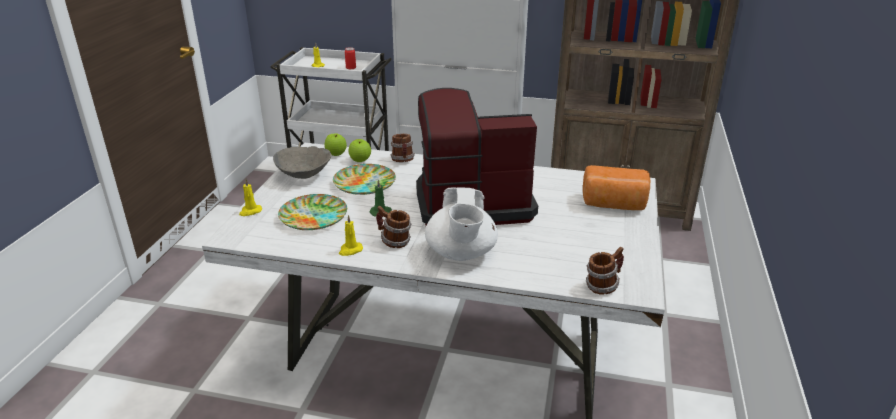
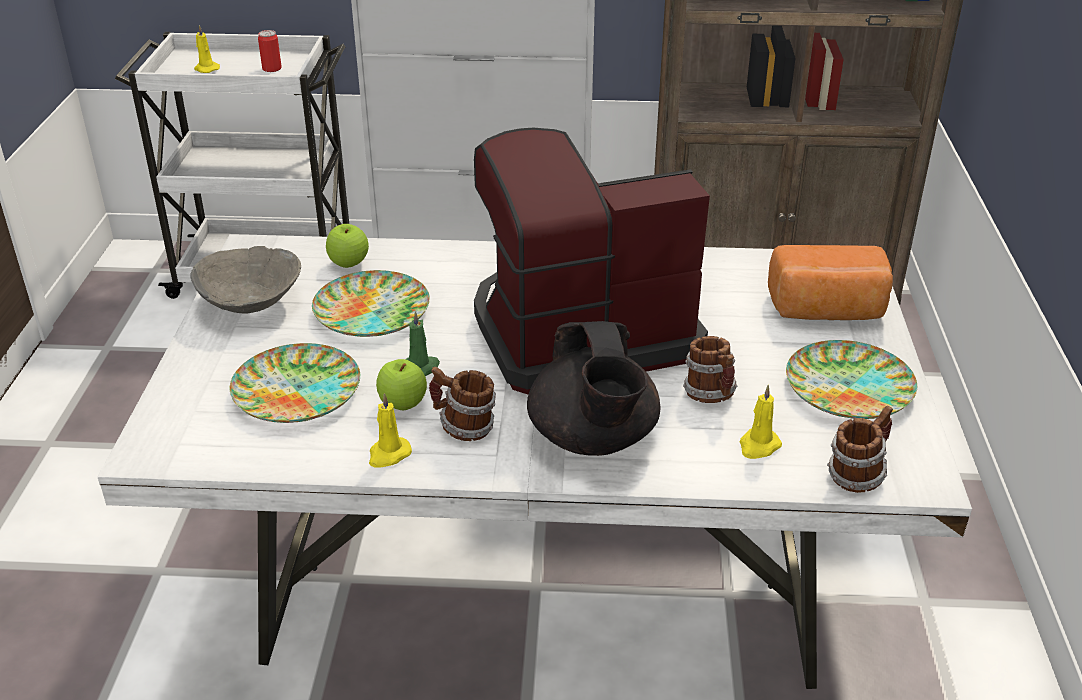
camera: 10 degrees left, 5 degrees up
yellow candle [239,179,262,216] -> yellow candle moved to [739,385,782,459]
apple [325,133,347,156] -> apple moved to [376,359,427,410]
mug [391,134,415,162] -> mug moved to [683,336,737,403]
white teapot [425,187,498,261] -> black teapot [527,321,661,456]
none -> plate [786,340,917,419]

